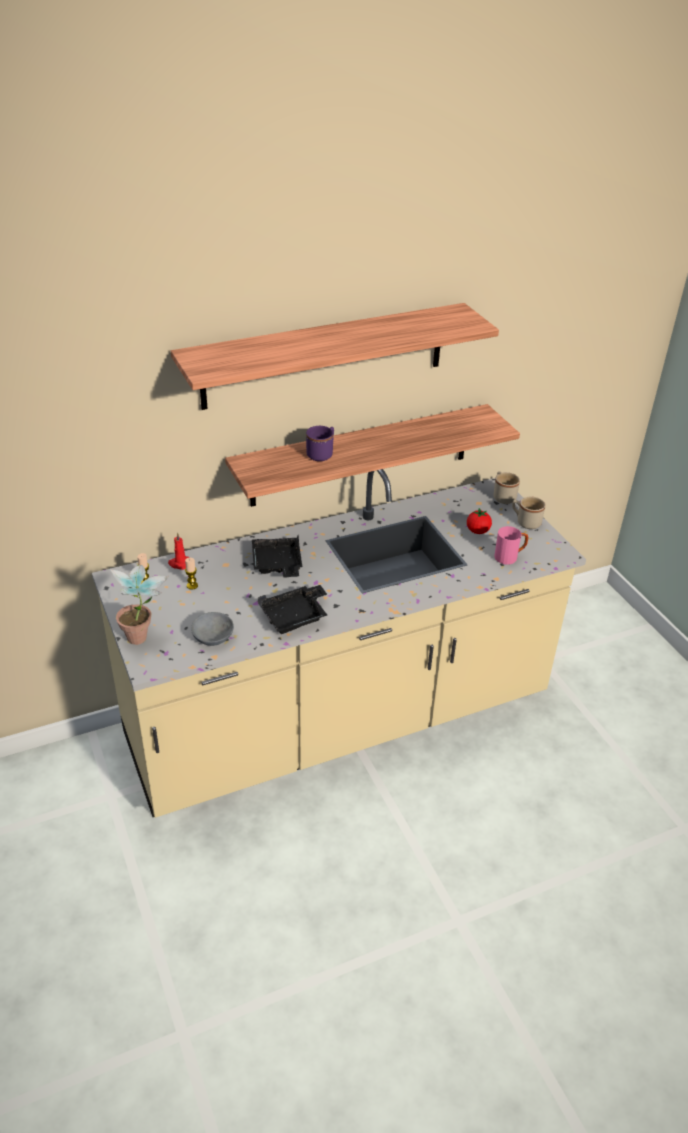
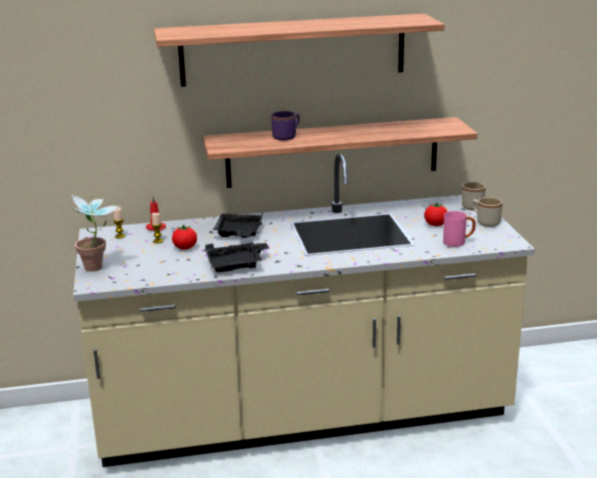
camera: 15 degrees right, 15 degrees down
grey bowl [191,612,234,646] -> none
none -> tomato [172,224,197,250]

